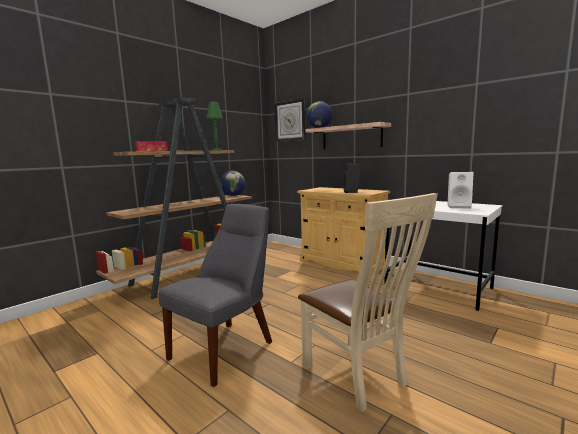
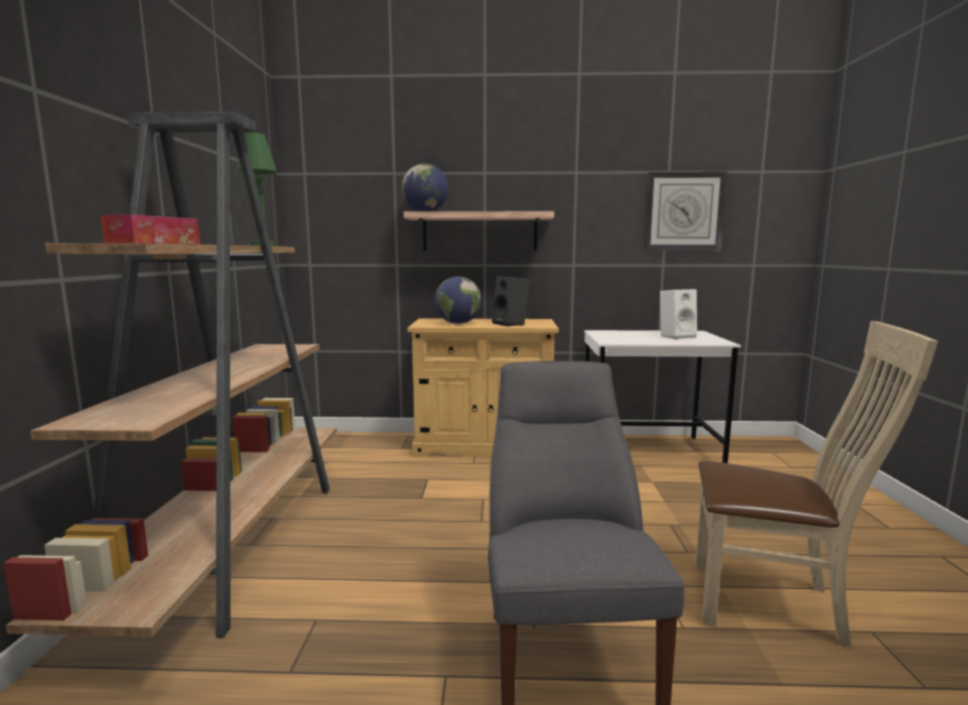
camera: 40 degrees left, 0 degrees up
globe [220,171,245,196] -> globe moved to [435,276,482,324]
wall clock [274,98,306,142] -> wall clock moved to [644,171,727,250]

